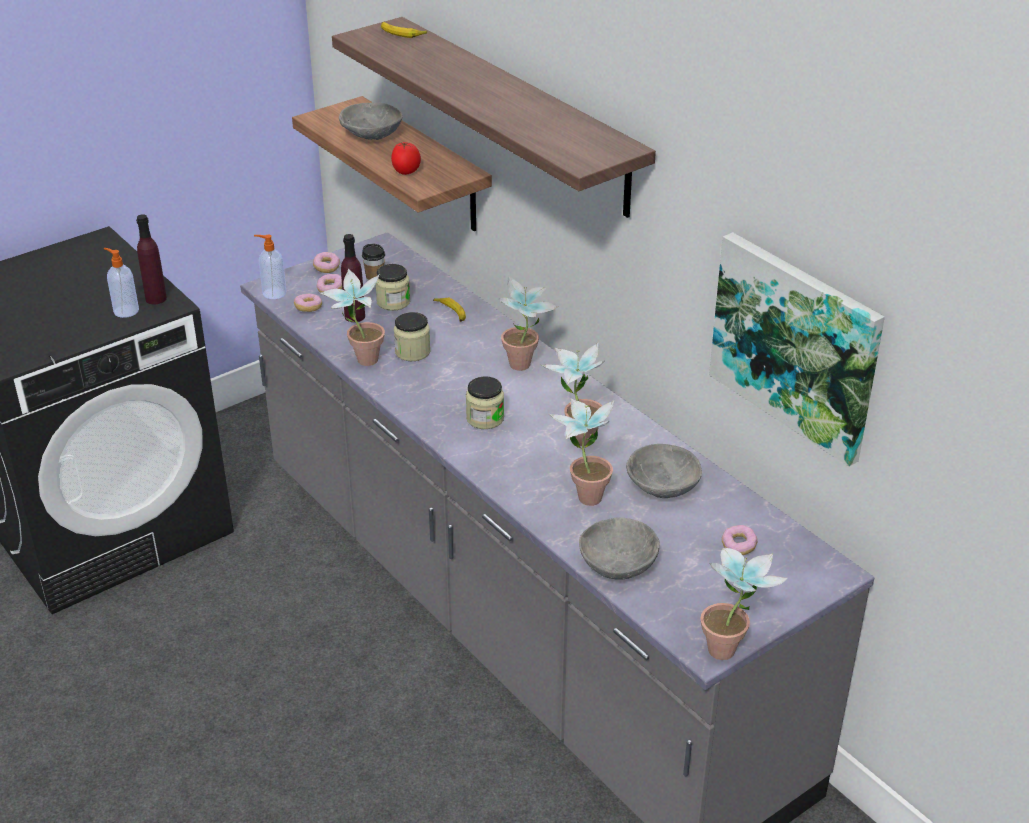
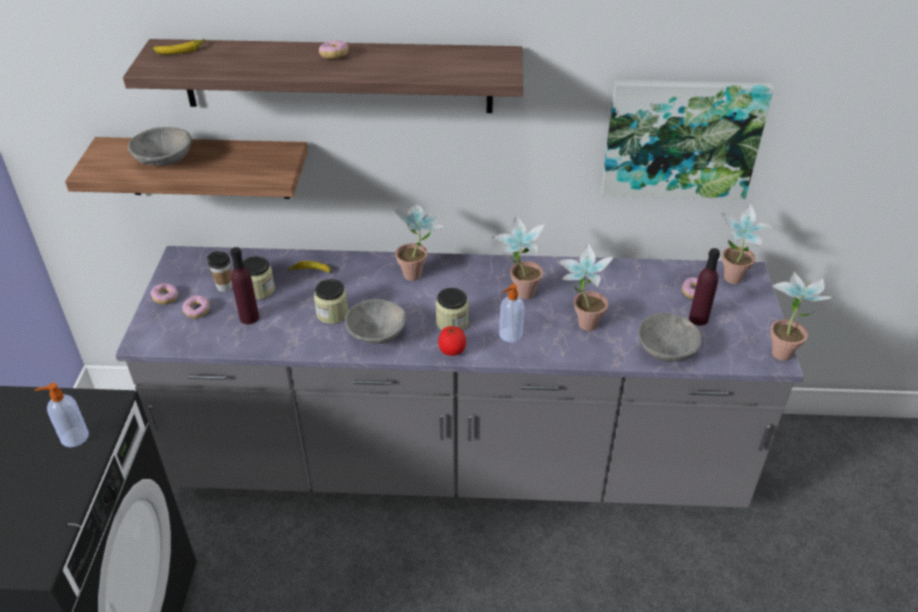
camera: 50 degrees left, 5 degrees up
purple bottle [136,214,167,304] -> purple bottle moved to [689,248,720,326]
soap dispenser [254,235,286,299] -> soap dispenser moved to [499,284,524,342]
donut [294,294,322,312] -> donut moved to [319,41,349,59]
potted plant [320,269,385,366] -> potted plant moved to [722,203,774,284]
tomato [391,142,421,175] -> tomato moved to [438,326,466,356]
grey bowl [626,444,702,498] -> grey bowl moved to [345,299,406,344]

